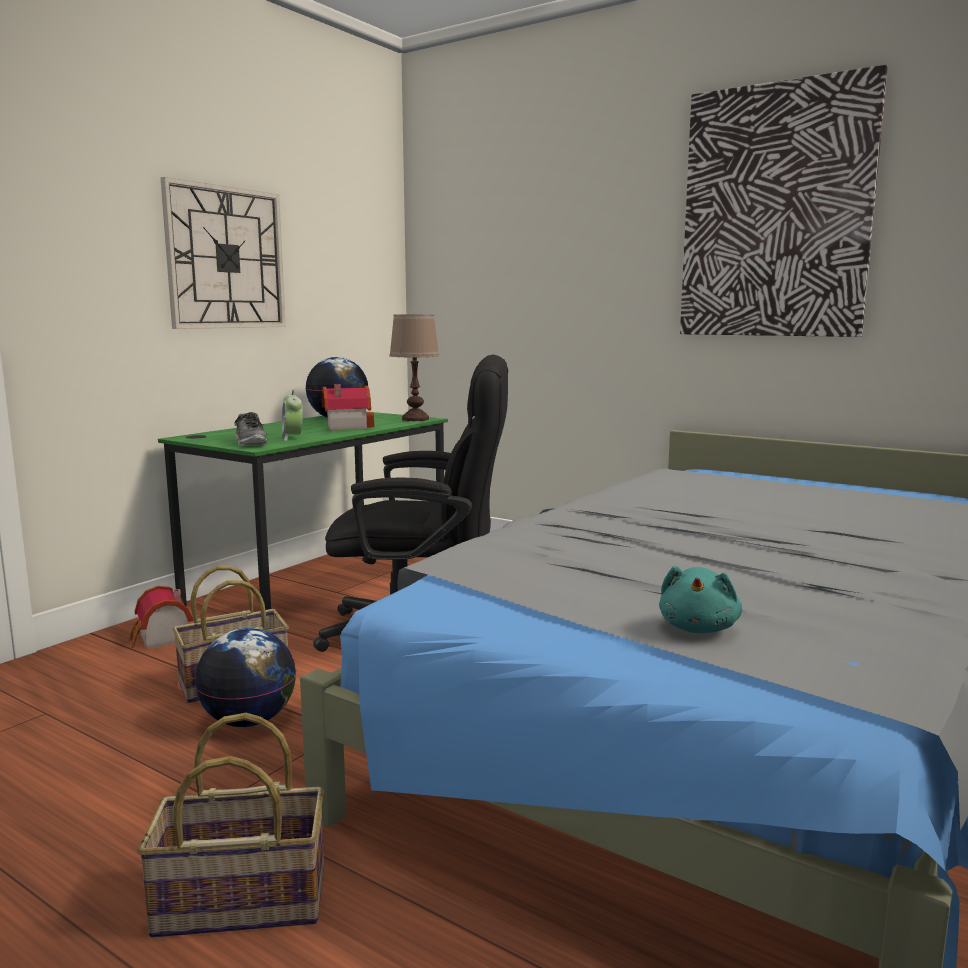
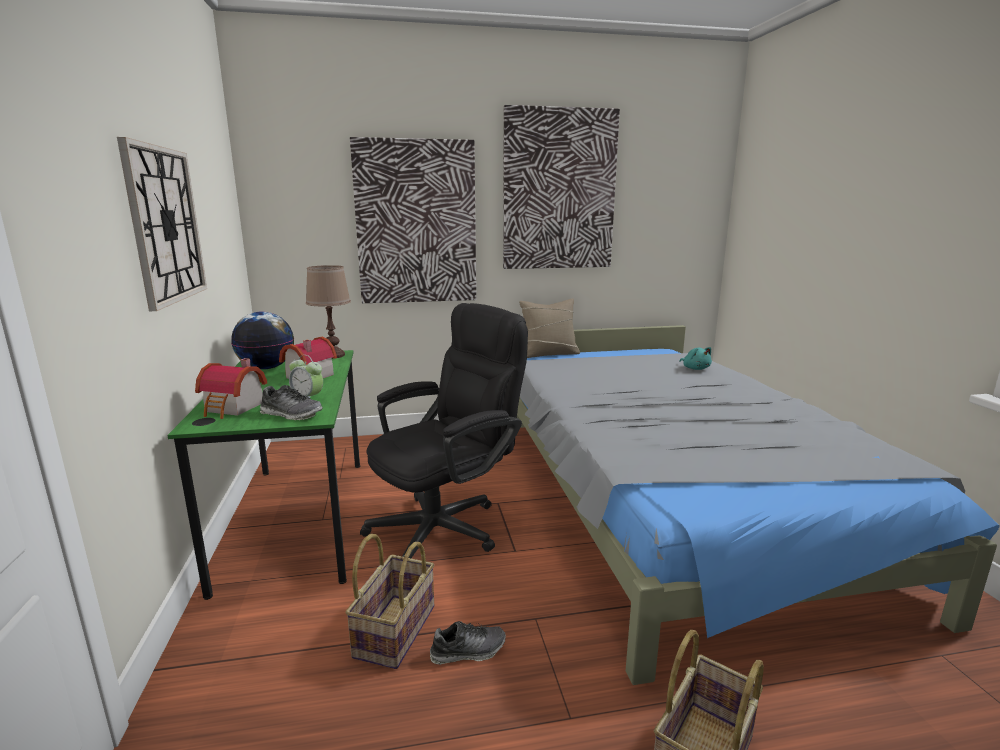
camera: 45 degrees left, 5 degrees up
toy house [129,586,193,649] -> toy house moved to [195,358,267,419]
globe [195,628,296,727] -> shoe [430,621,506,665]
turquoise plush toy [659,566,742,633] -> turquoise plush toy moved to [680,347,712,370]
none -> picture [350,137,476,303]
none -> beige pillow [519,298,580,358]

